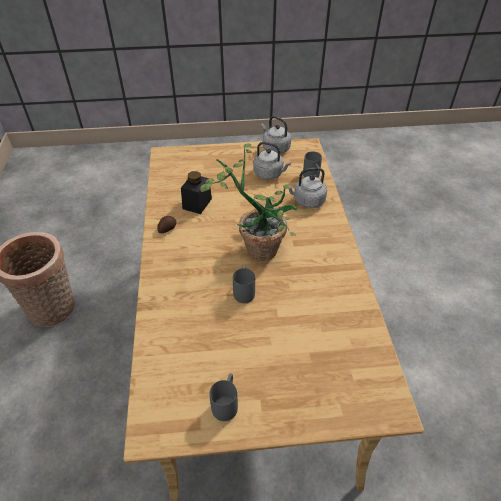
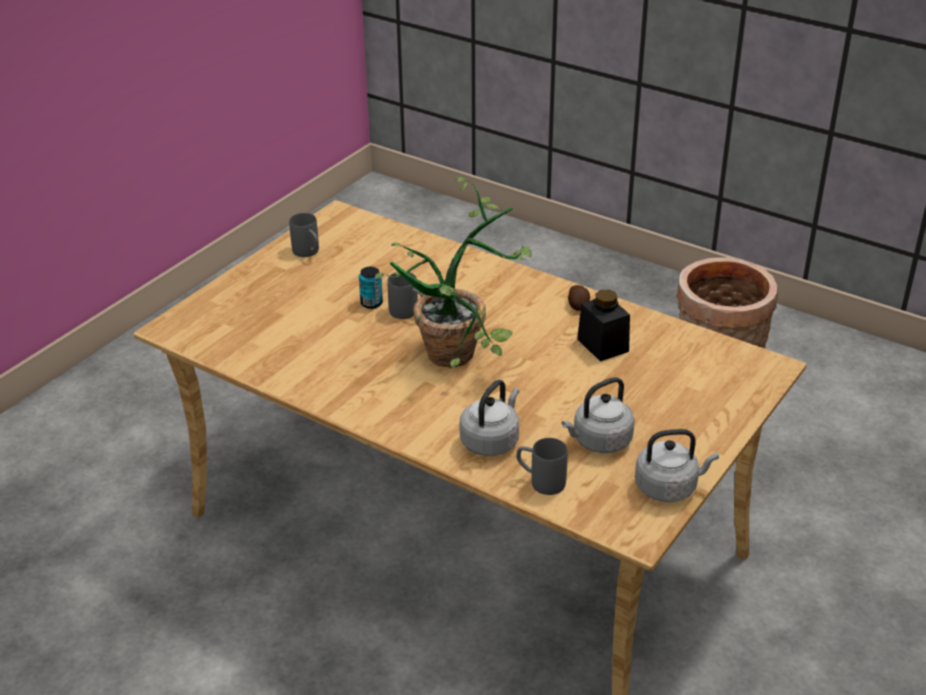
camera: 130 degrees right, 10 degrees down
none -> can [359,267,383,309]

